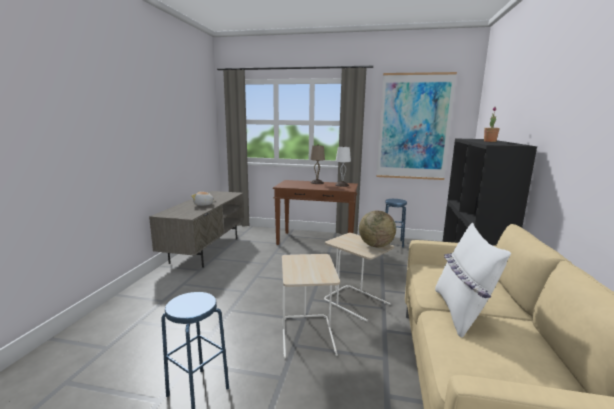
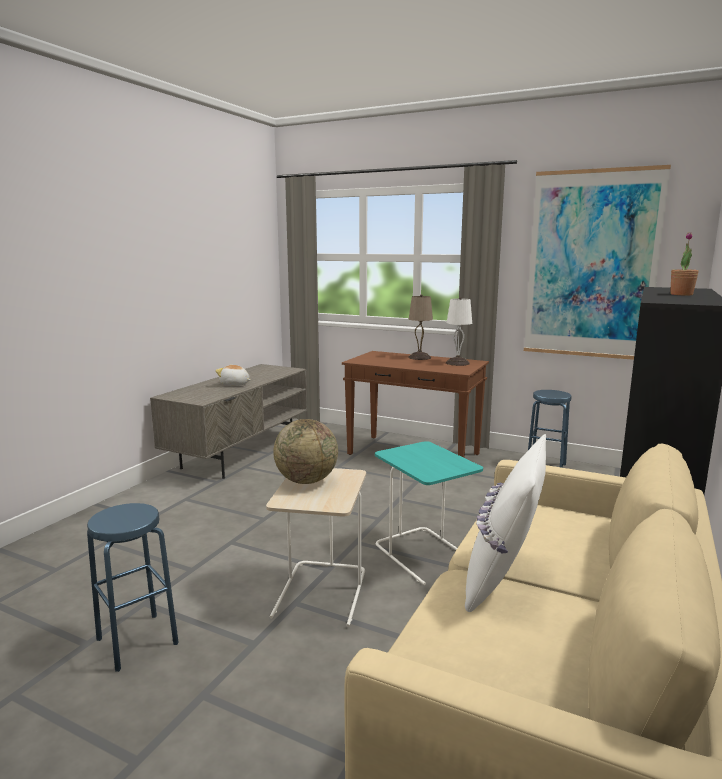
camera: 15 degrees right, 0 degrees up
beige side table [324,233,394,321] -> turquoise side table [375,441,483,585]
globe [359,211,396,247] -> globe moved to [273,419,338,484]

